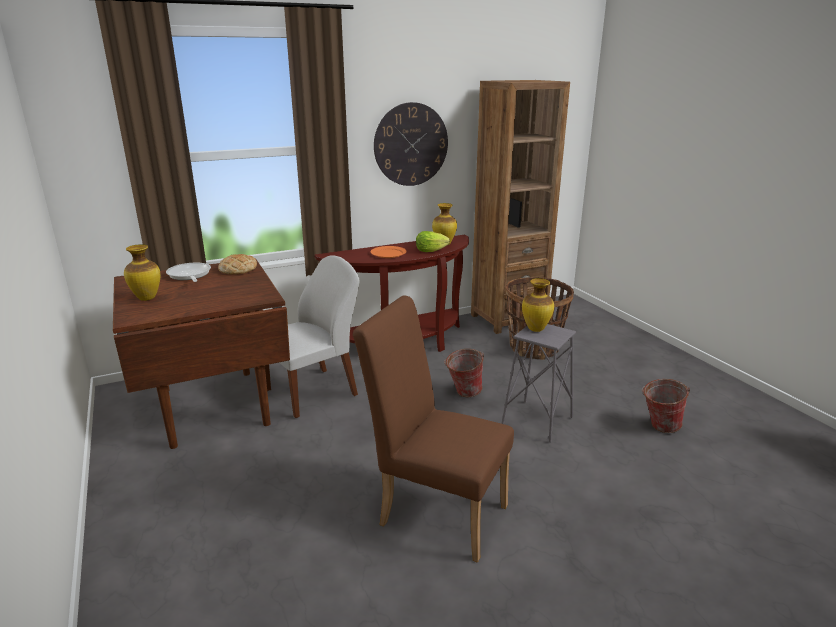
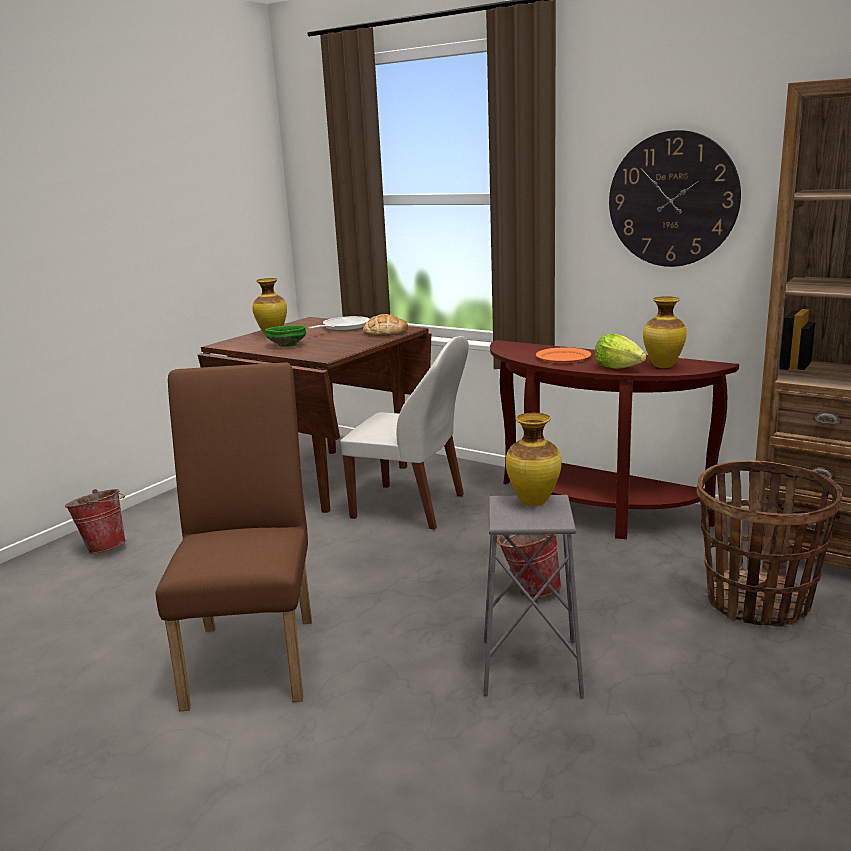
camera: 60 degrees right, 5 degrees down
bucket [642,379,690,433] -> bucket moved to [65,489,126,554]
none -> green bowl [265,325,306,347]

